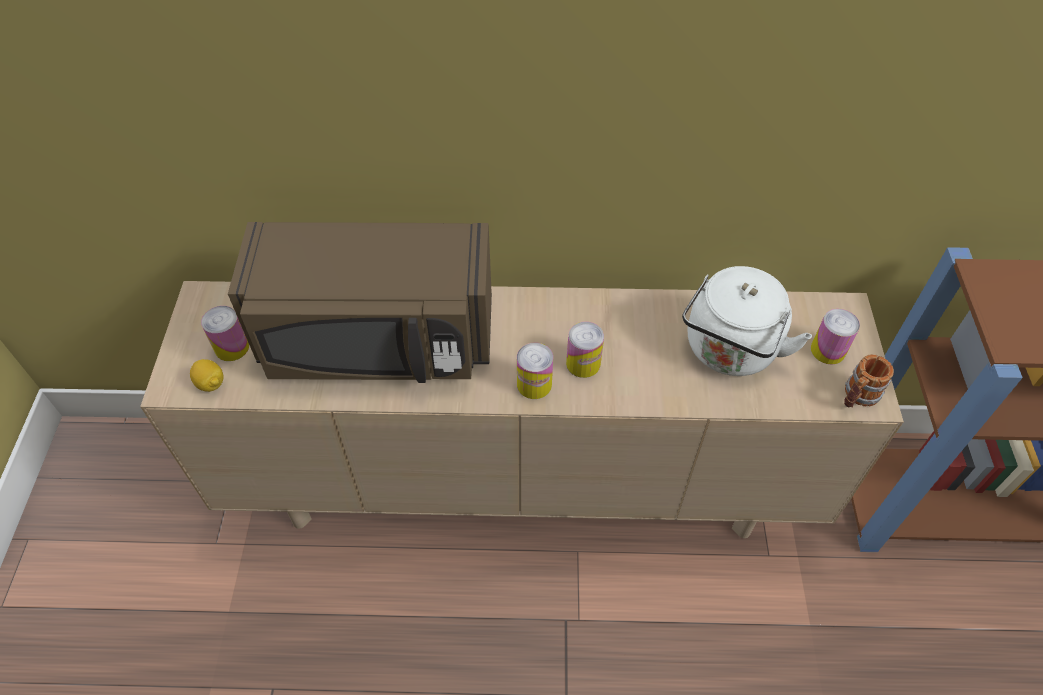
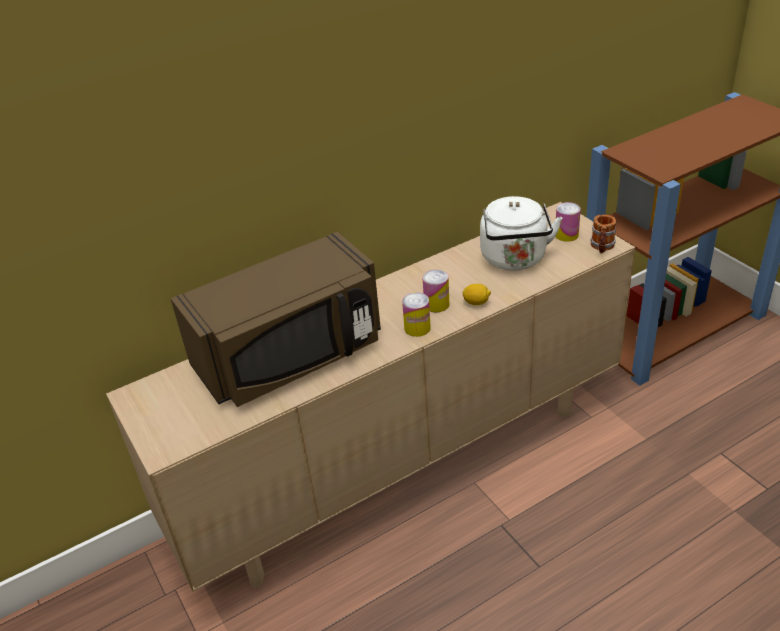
camera: 30 degrees left, 15 degrees down
lemon [190,359,224,392] -> lemon moved to [463,284,491,305]
can [201,306,249,361] -> none

